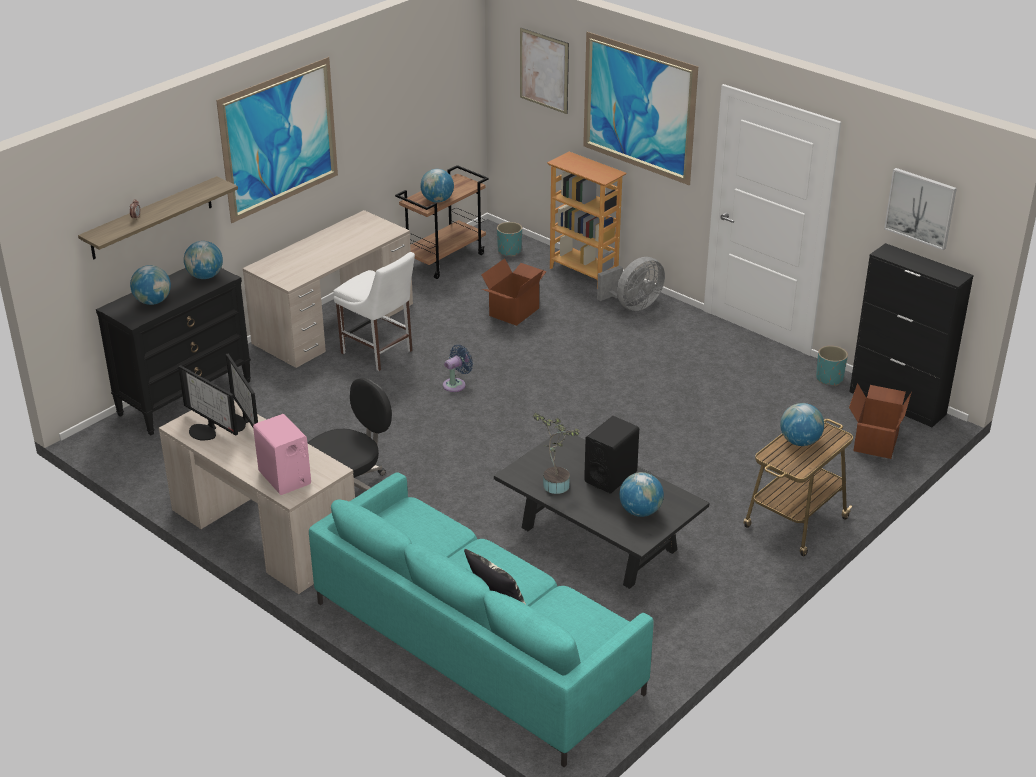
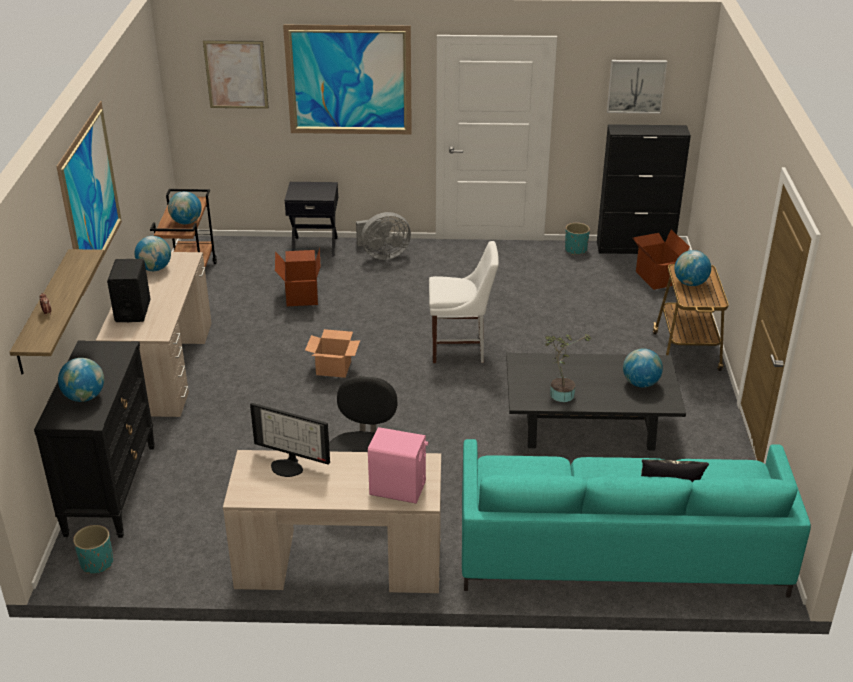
camera: 40 degrees left, 0 degrees up
monitor [178,365,238,440] -> none
globe [184,241,223,279] -> globe moved to [134,236,171,271]
white chair [333,252,415,371] -> white chair moved to [429,241,499,363]
blue fan [443,345,473,392] -> cardboard box [305,329,360,378]
turquoise planter [497,222,522,256] -> turquoise planter moved to [73,525,113,574]
bookcase [547,152,627,285] -> black nightstand [284,182,338,257]
black speaker [584,416,639,493] -> black speaker moved to [107,259,151,322]
grey fan [597,257,665,311] -> grey fan turned 60 degrees clockwise [356,212,411,260]

